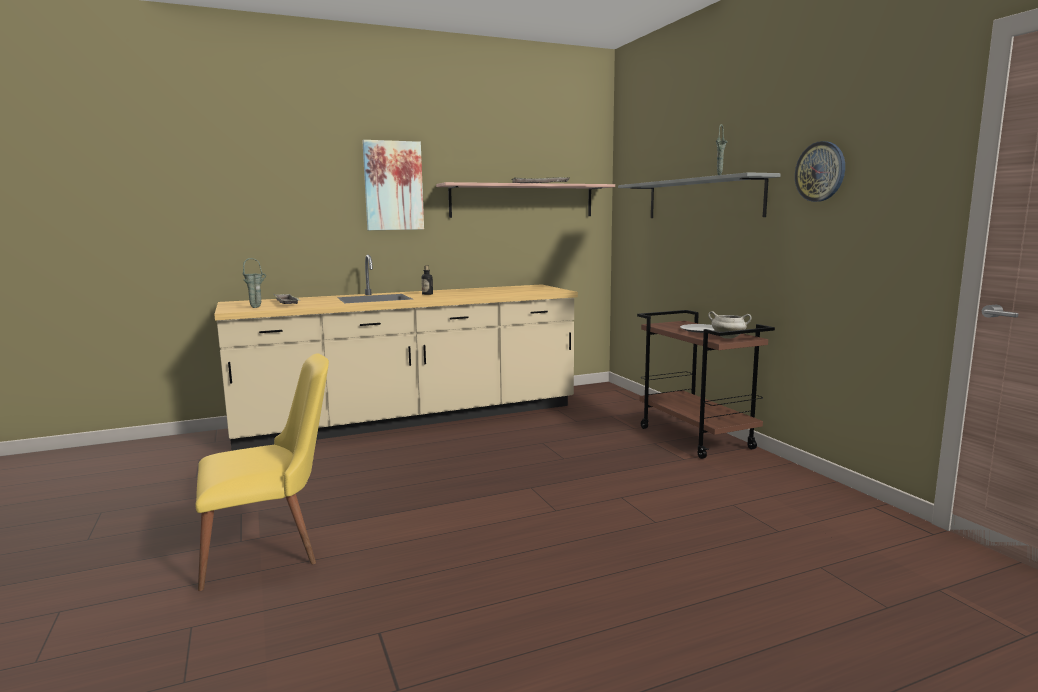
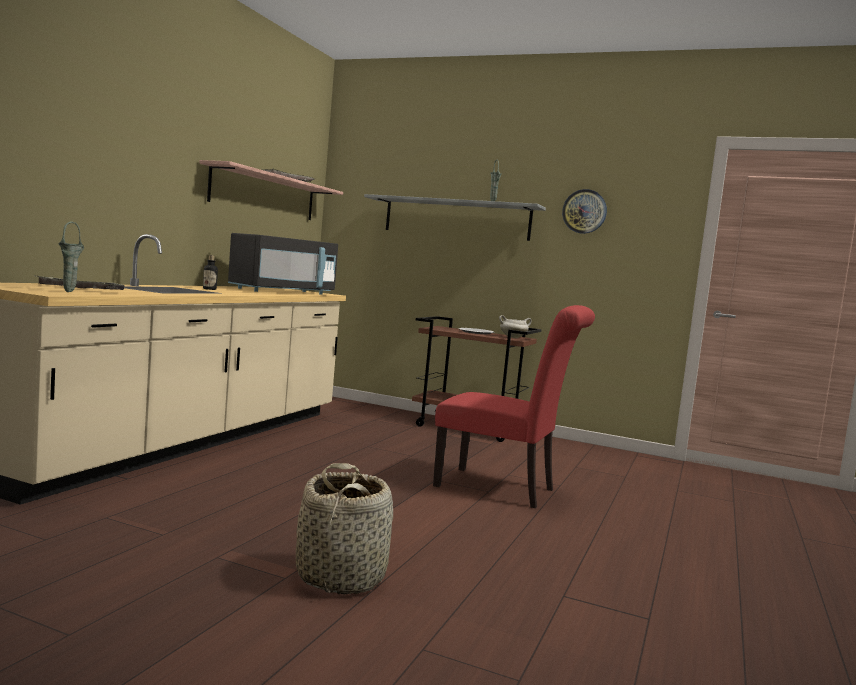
camera: 45 degrees left, 5 degrees down
yellow chair [196,353,329,591] -> basket [296,463,393,594]
picture [362,140,424,230] -> none
none -> black microwave [228,233,338,295]
none -> red chair [433,305,595,508]

